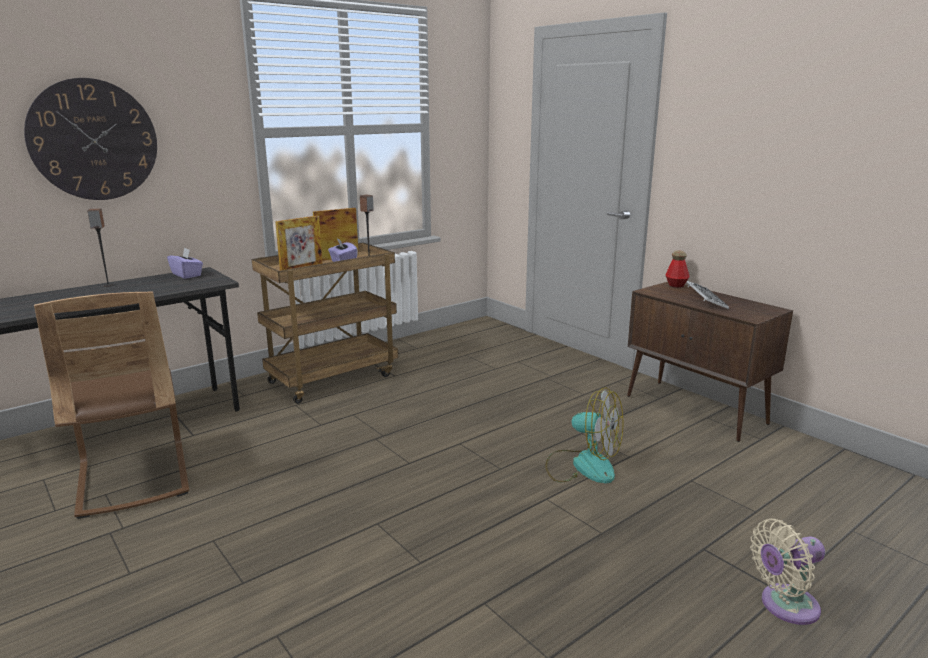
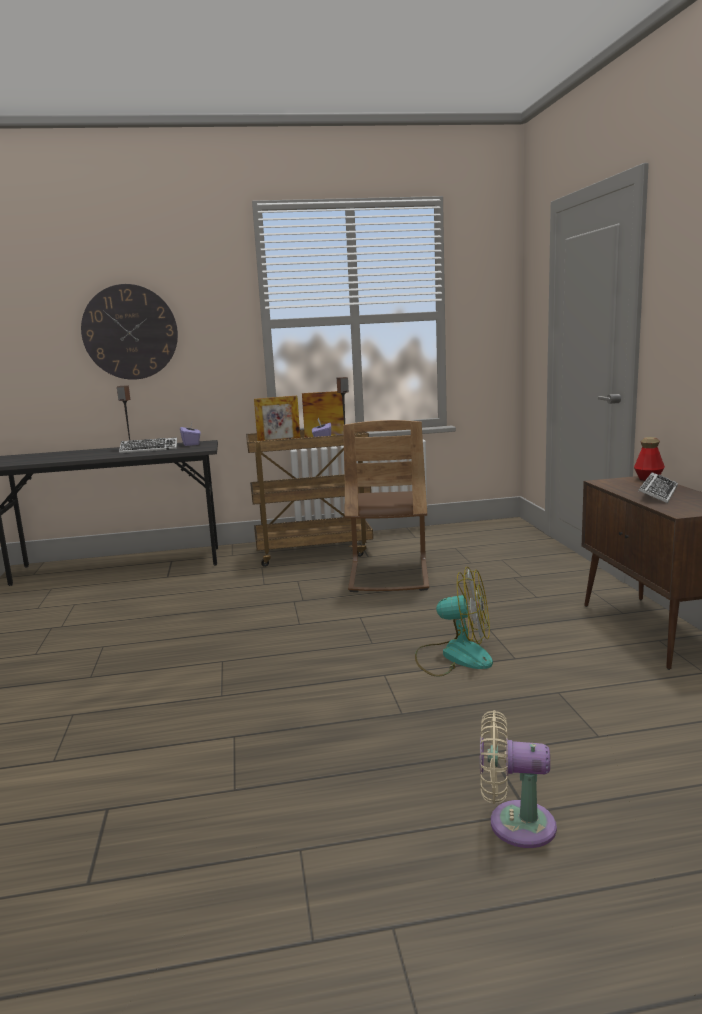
camera: 30 degrees right, 5 degrees down
brown chair [34,292,189,519] -> brown chair moved to [343,420,429,592]
fan [545,387,623,483] -> fan turned 45 degrees counterclockwise [415,567,493,677]
none -> keyboard [119,438,177,453]

